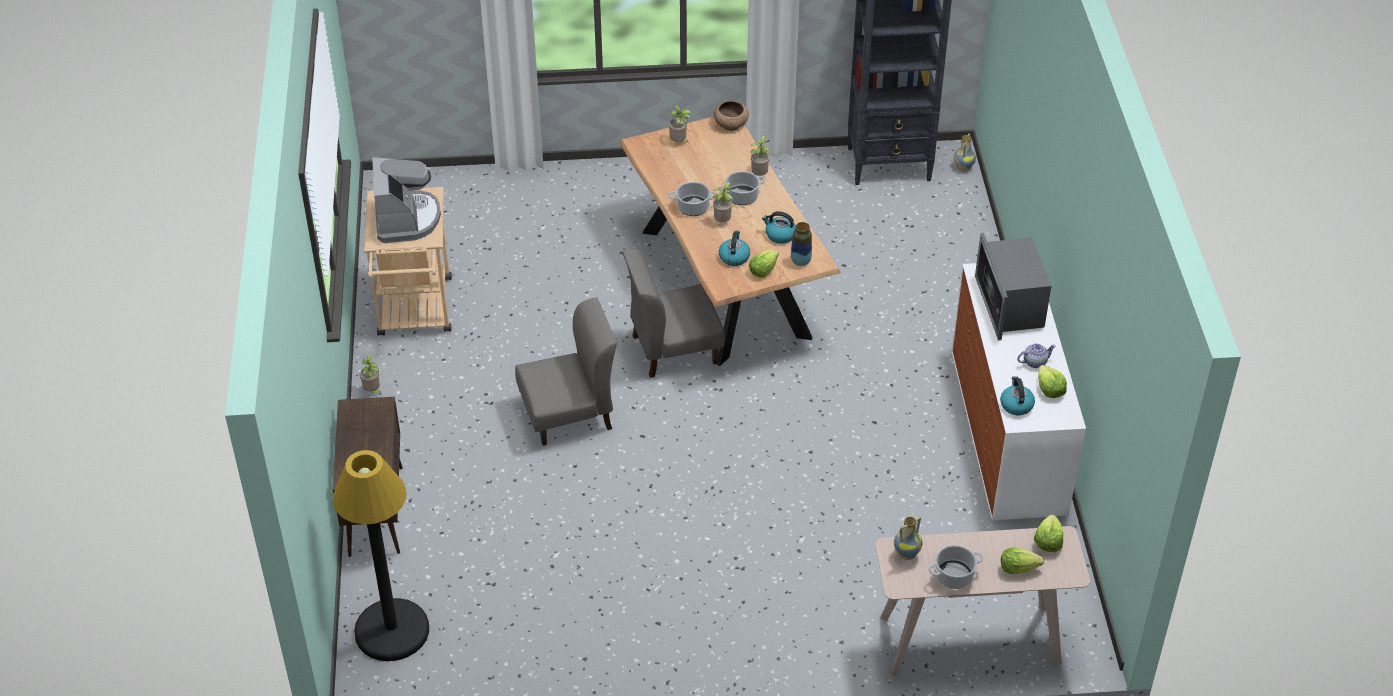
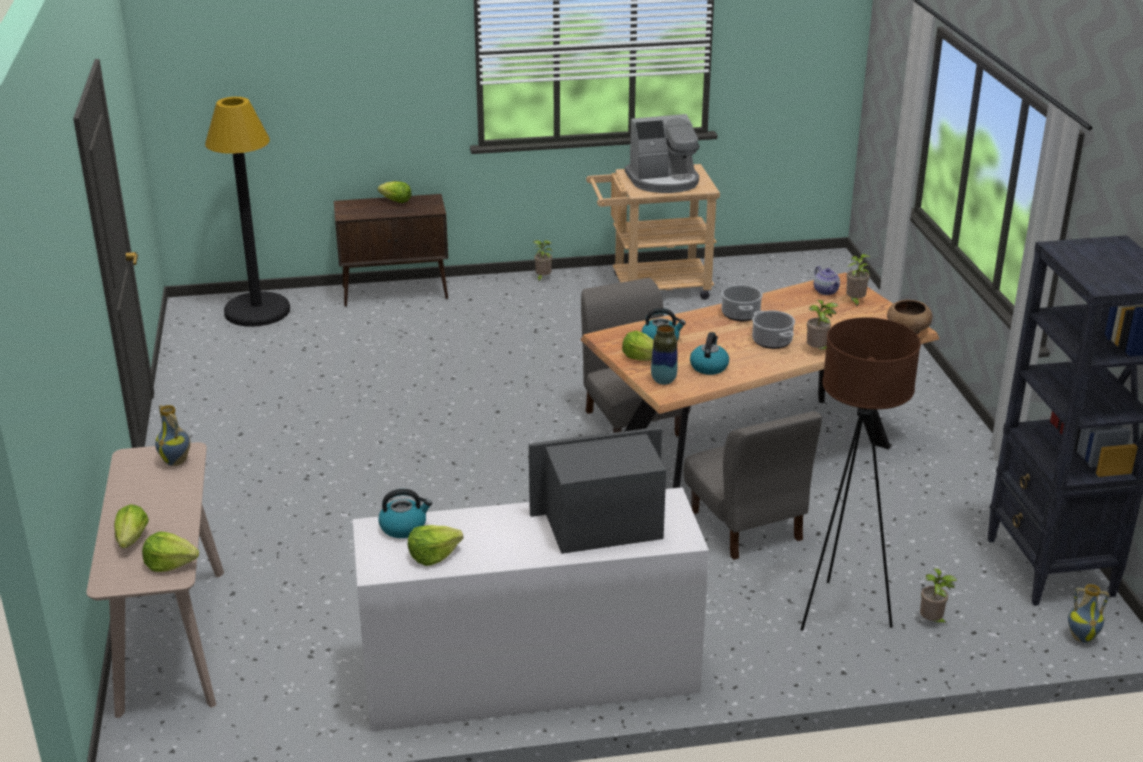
camera: 85 degrees right, 15 degrees down
grey chair [515,297,617,446] -> grey chair moved to [683,411,822,560]
potted plant [713,182,733,223] -> potted plant moved to [920,568,957,626]
cooking pot [929,545,983,589] -> none
teapot [1017,343,1056,368] -> teapot moved to [814,266,840,295]
none -> lettuce [378,181,412,203]
none -> brown floor lamp [801,317,921,631]

